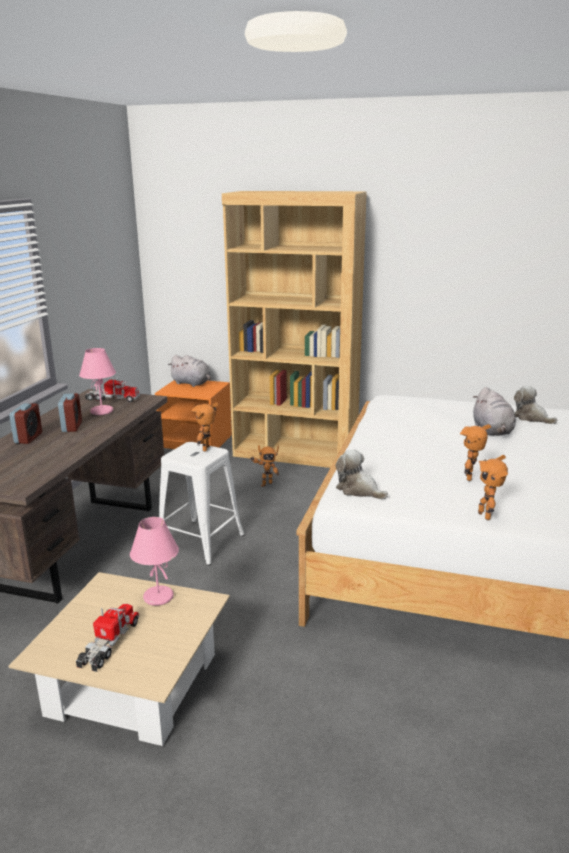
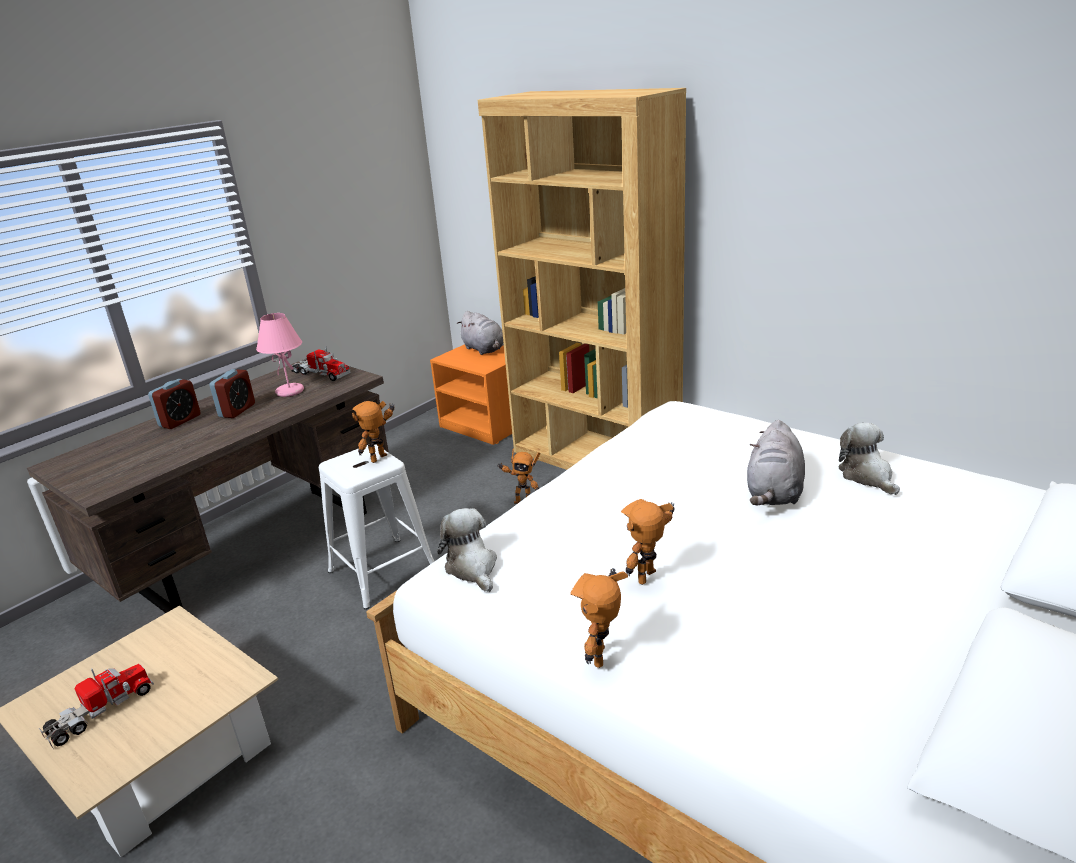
camera: 25 degrees right, 5 degrees up
pink table lamp [130,517,179,606] -> none

